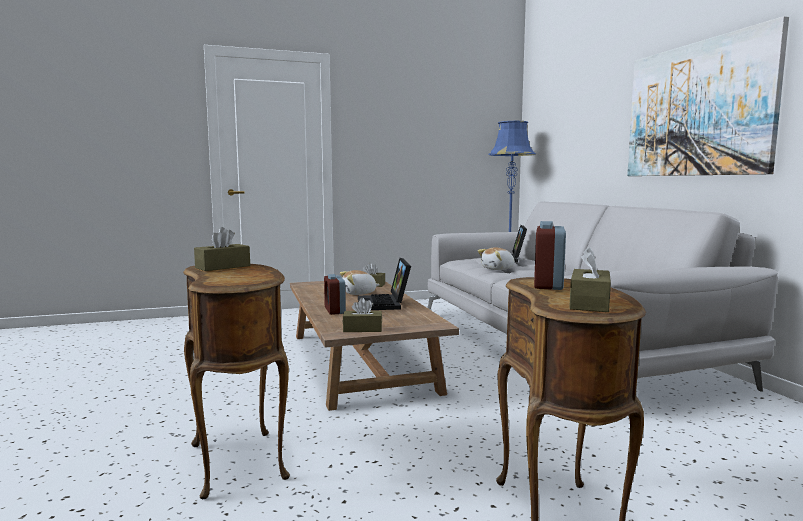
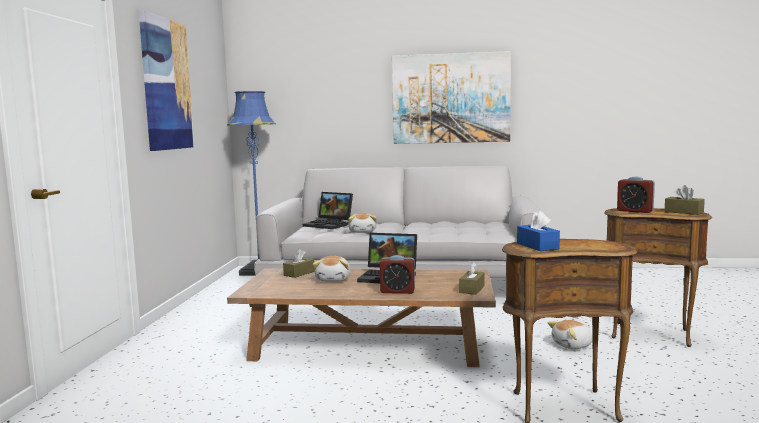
camera: 65 degrees left, 0 degrees up
brown tissue box [194,227,250,271] -> blue tissue box [517,210,560,251]
none -> picture [139,10,194,151]
none -> plush toy [548,320,593,349]

